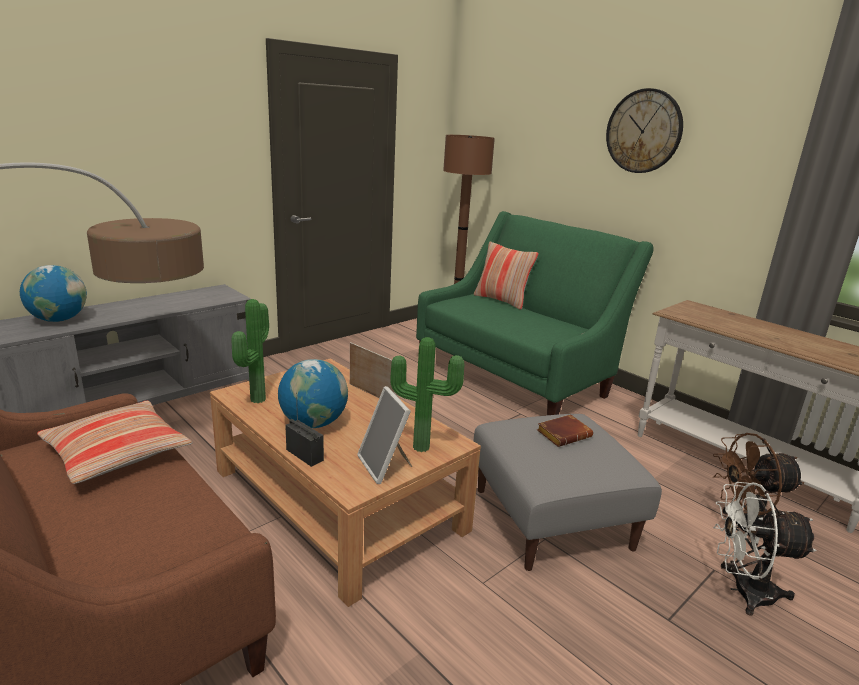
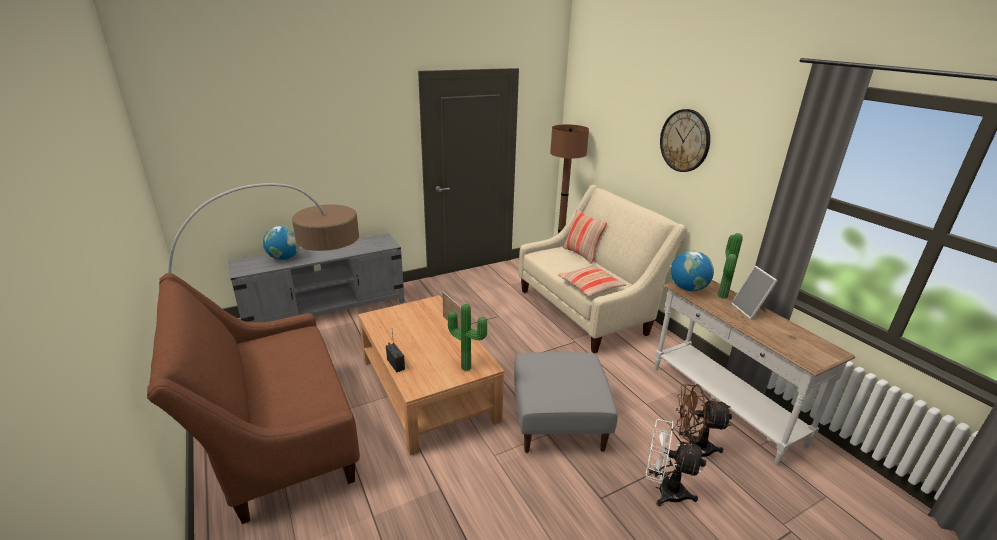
camera: 15 degrees right, 5 degrees up
pillow [37,401,193,484] -> pillow moved to [558,265,626,296]
potted plant [231,299,269,403] -> potted plant moved to [718,233,743,299]
globe [278,359,348,428] -> globe moved to [671,251,714,291]
picture frame [357,386,412,484] -> picture frame moved to [731,266,778,320]
green sofa [416,211,653,415] -> beige sofa [519,185,688,353]
brown book [537,414,593,447] -> none

